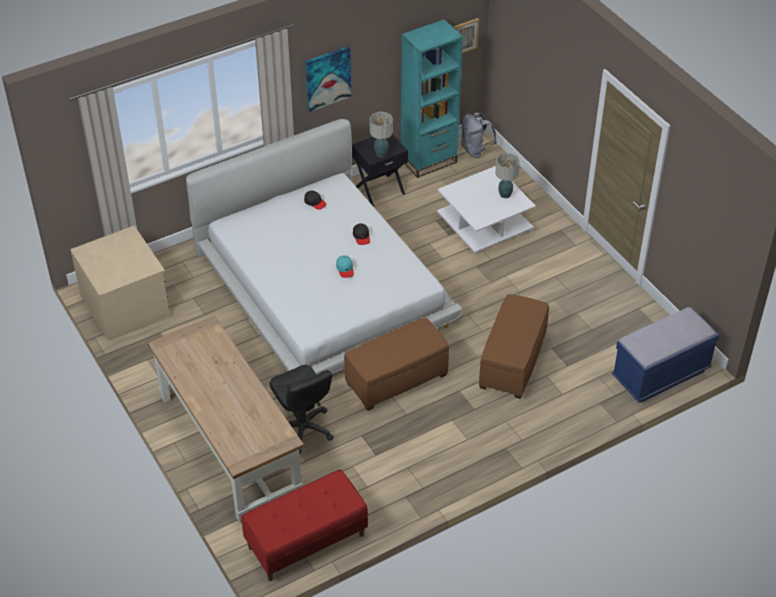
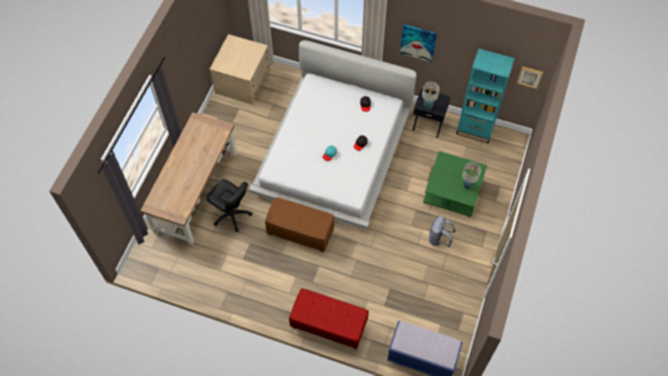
camera: 50 degrees right, 15 degrees up
red bench [241,470,368,581] -> red bench moved to [289,288,369,350]
black office chair [270,365,333,454] -> black office chair turned 75 degrees counterclockwise [207,179,253,232]
white coffee table [437,166,536,255] -> green coffee table [423,151,487,217]
grey backpack [461,112,497,158] -> grey backpack moved to [429,216,456,247]
brown ottoman [479,294,549,399] -> none

